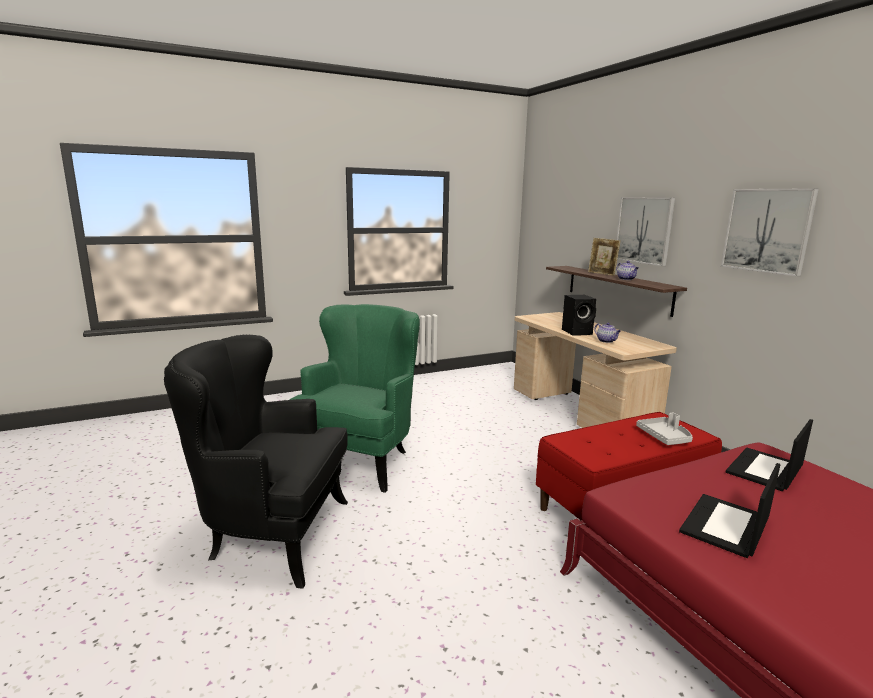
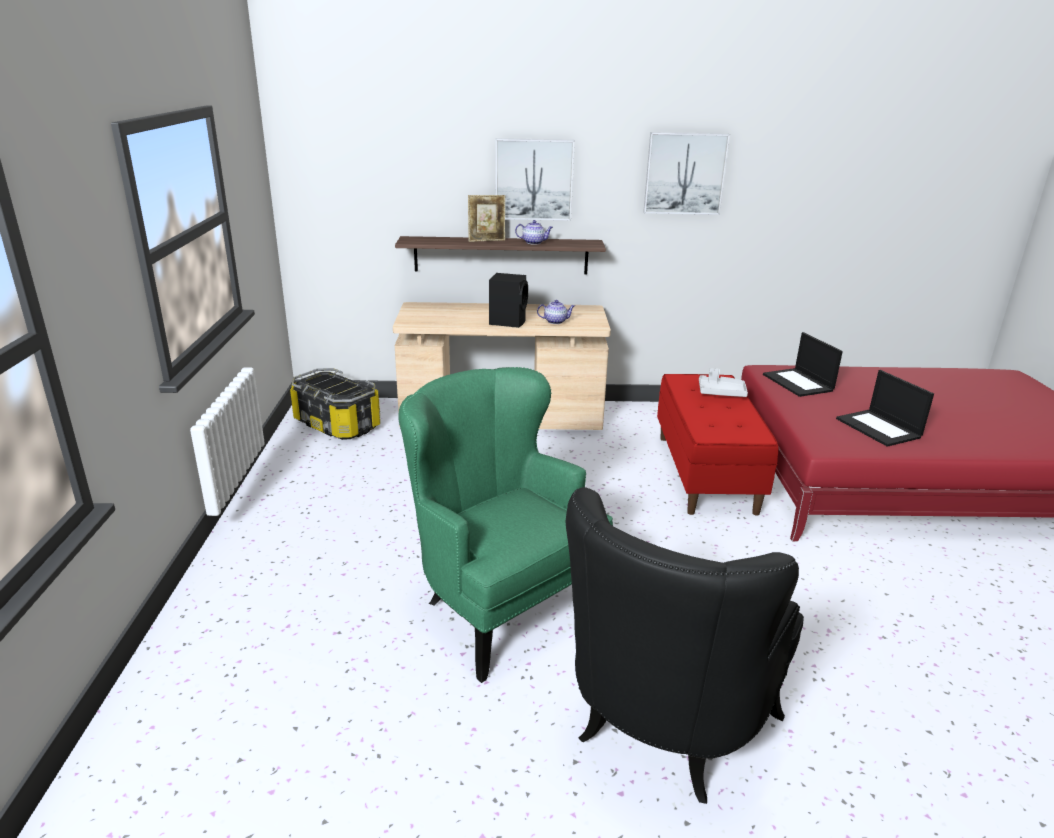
camera: 65 degrees left, 10 degrees up
none -> storage box [290,368,380,440]

